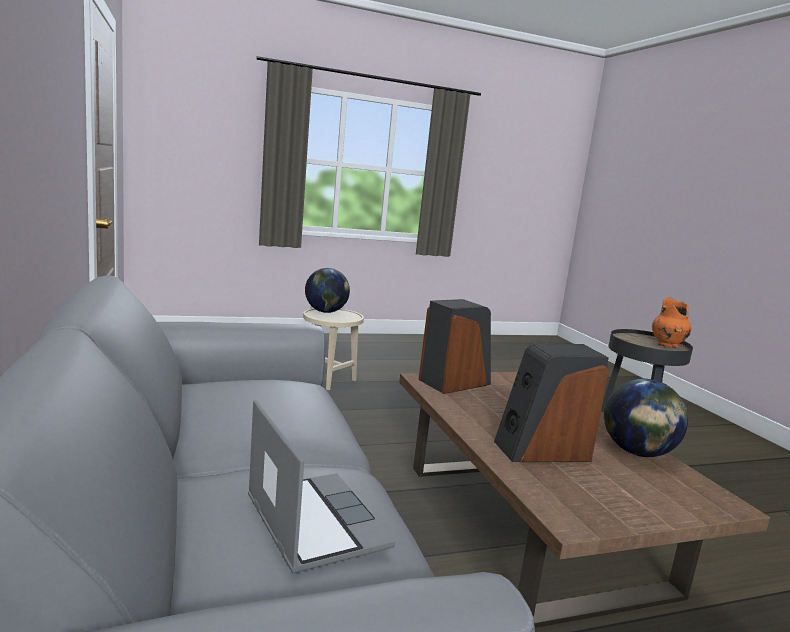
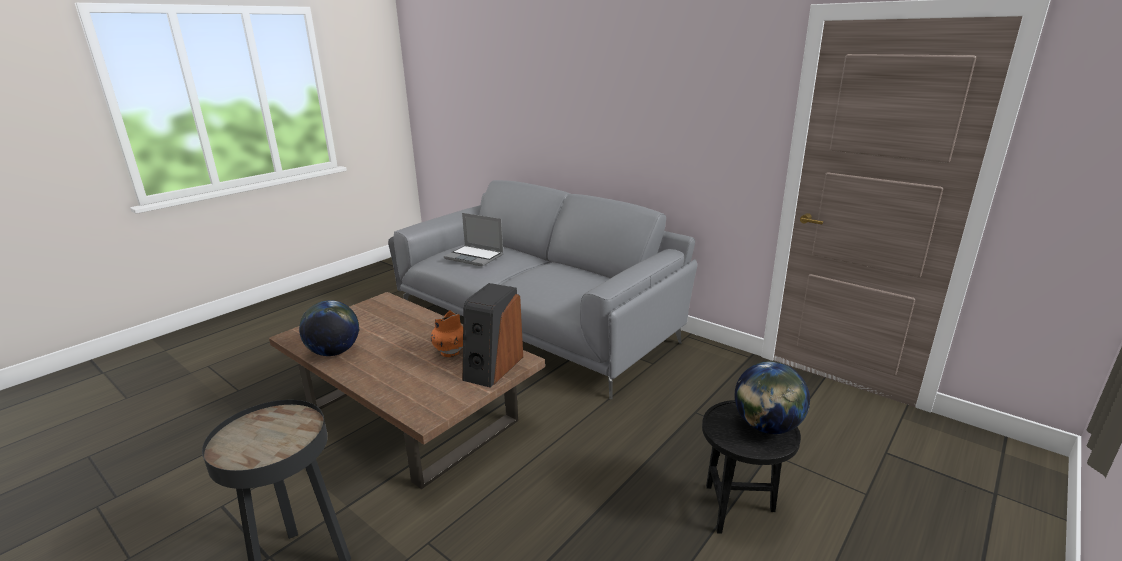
camera: 150 degrees right, 10 degrees up
beige side table [303,308,364,390] -> black side table [702,400,801,534]
speaker [494,343,609,462] -> none
orange vase [652,297,692,348] -> orange vase moved to [431,310,463,357]

